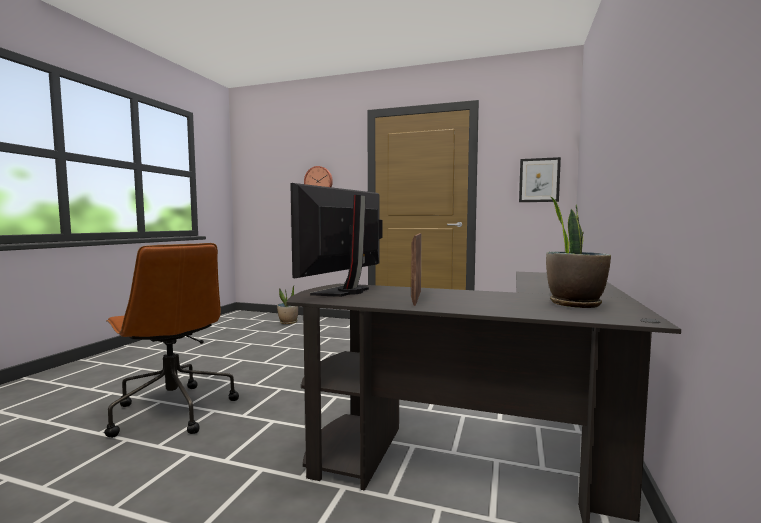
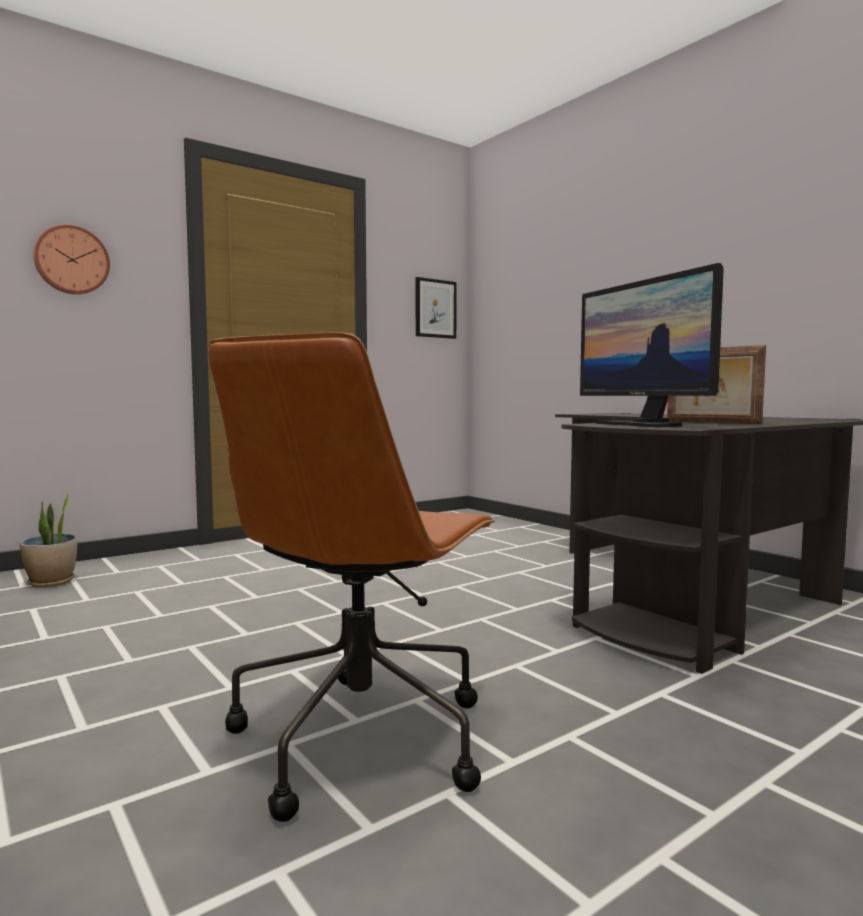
camera: 55 degrees left, 0 degrees up
brown office chair [104,243,239,438] -> brown office chair turned 120 degrees clockwise [208,332,495,822]
potted plant [546,197,611,308] -> none

